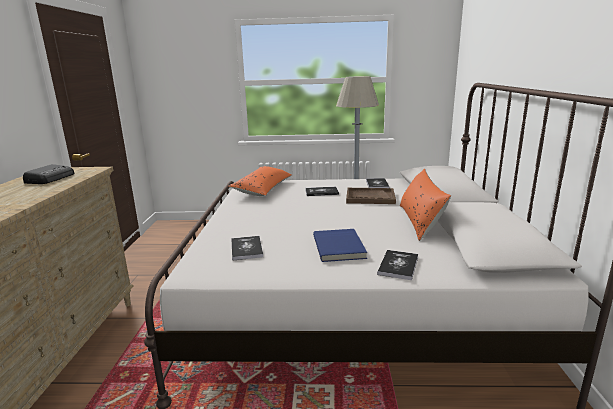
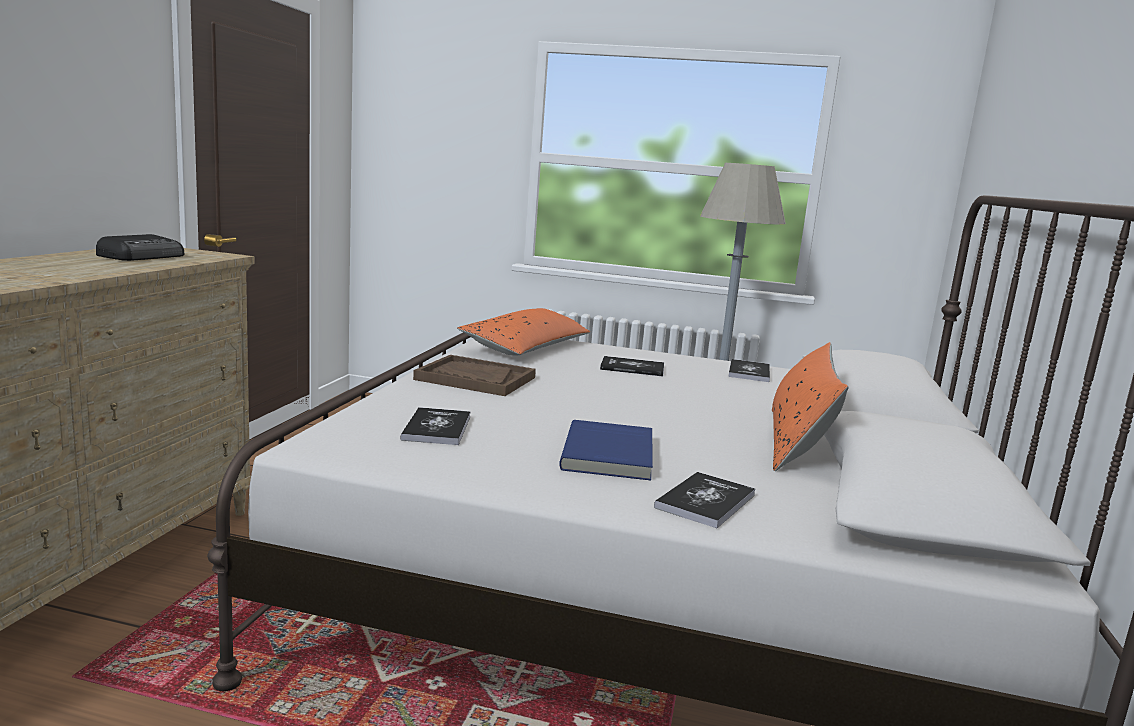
camera: 10 degrees right, 5 degrees down
brown tray [346,188,396,204] -> brown tray moved to [413,355,536,396]

